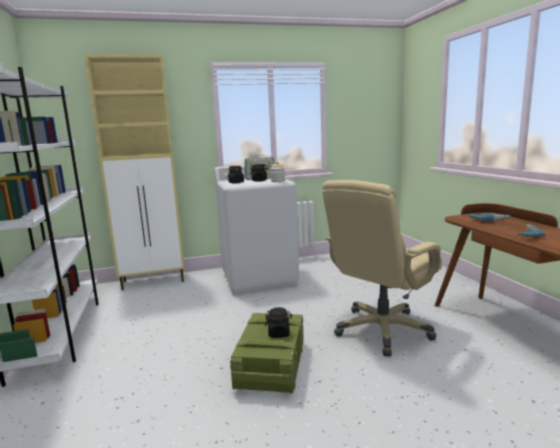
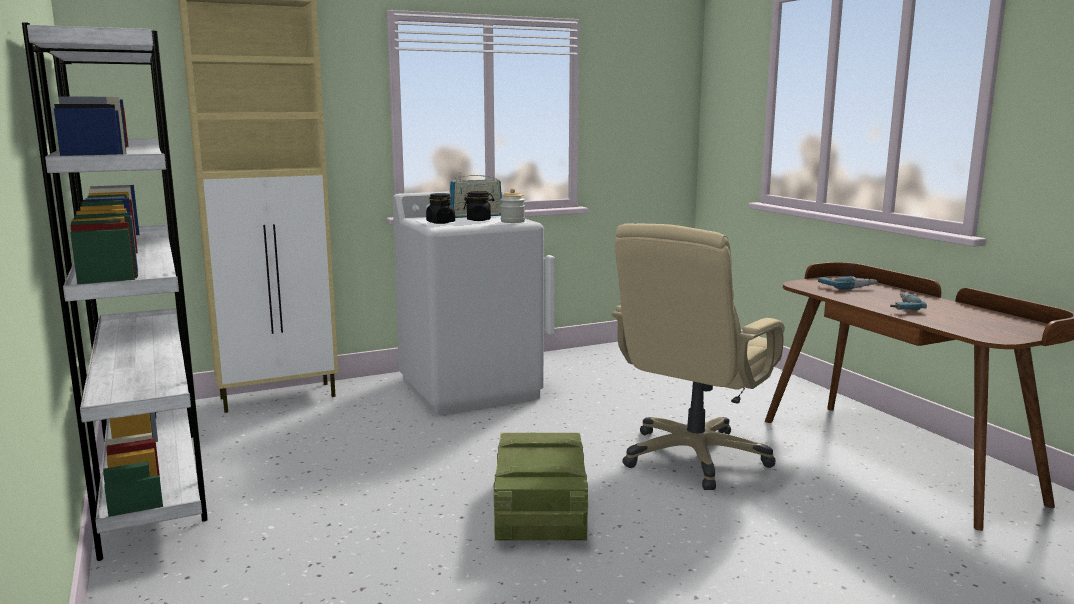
camera: 10 degrees left, 0 degrees up
black jar [265,307,292,338] -> none

